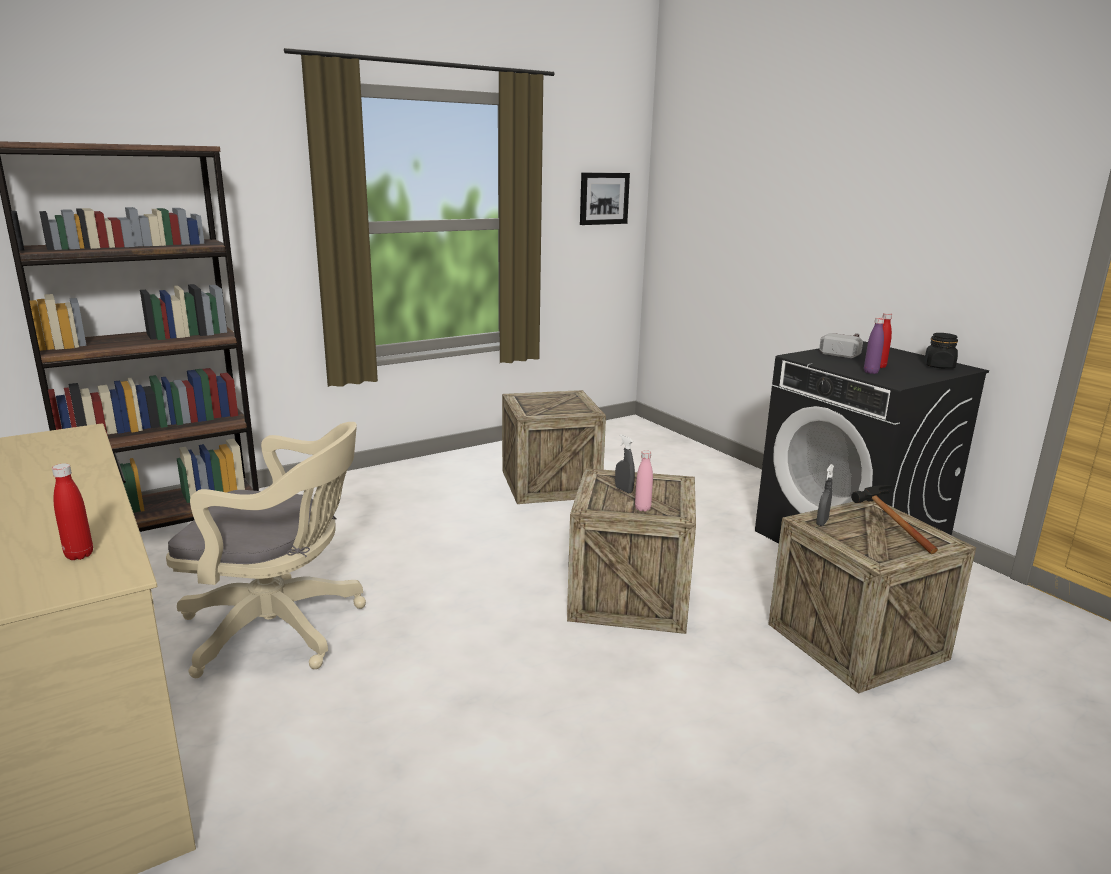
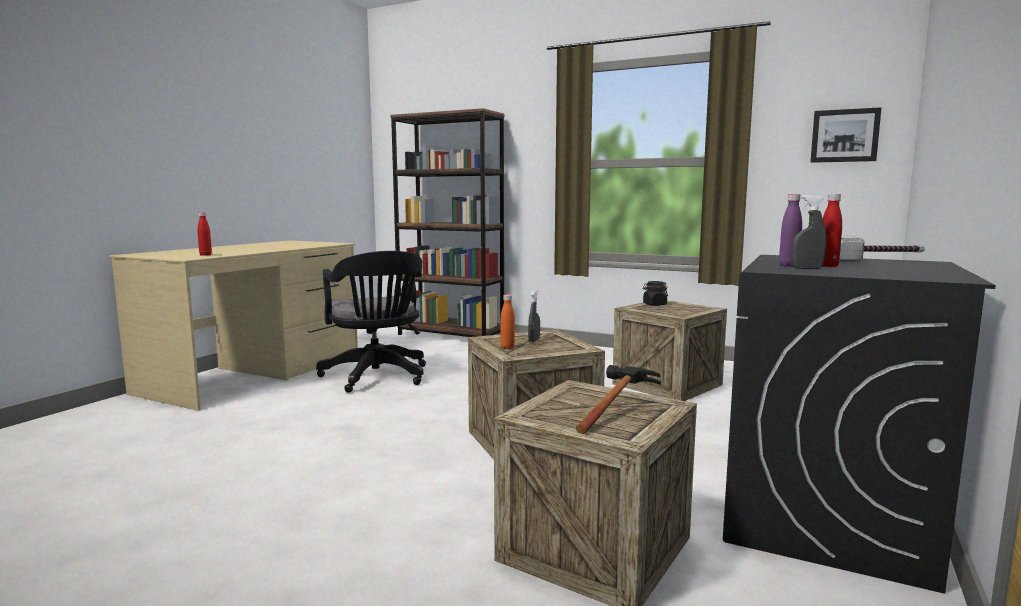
camera: 60 degrees right, 10 degrees down
beige office chair [166,422,366,678] -> black office chair [316,251,426,393]
pink bottle [635,450,653,512] -> orange bottle [500,294,515,349]
grey spray bottle [816,464,834,526] -> grey spray bottle moved to [792,195,826,269]
black jar [924,333,958,368] -> black jar moved to [643,281,668,306]

